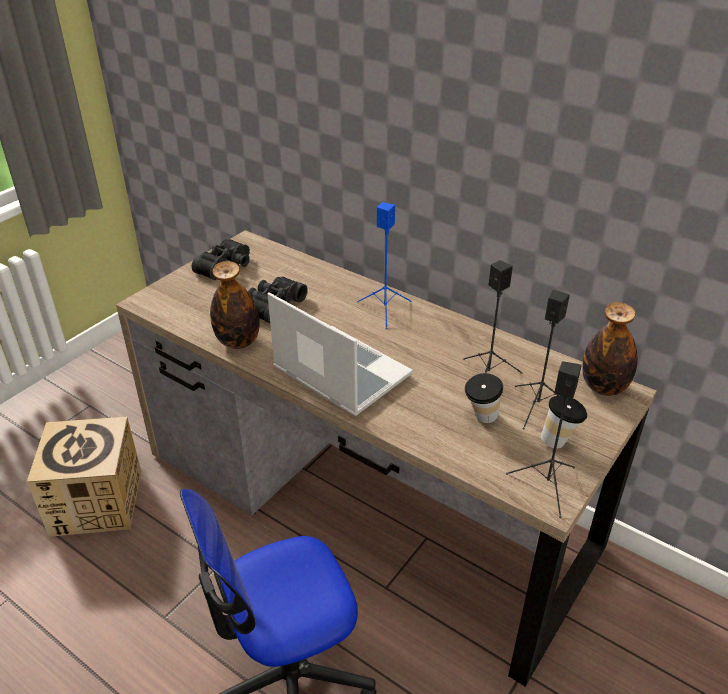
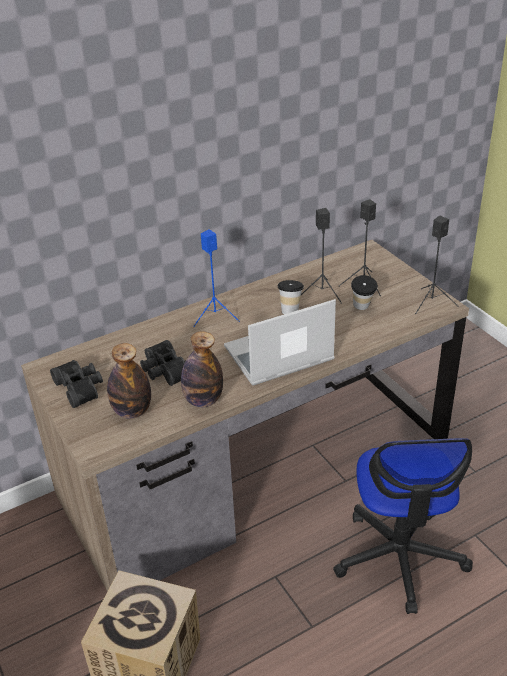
camera: 65 degrees left, 0 degrees up
cup [541,395,587,449] -> cup moved to [278,280,304,314]
bottle [582,302,638,396] -> bottle moved to [107,343,151,419]

